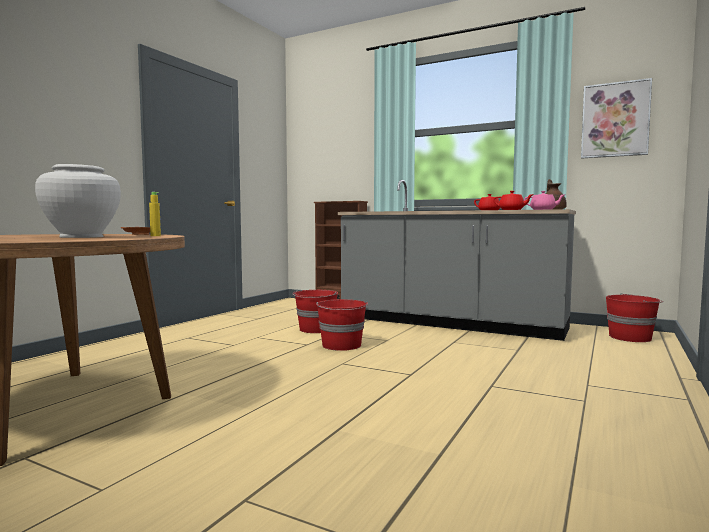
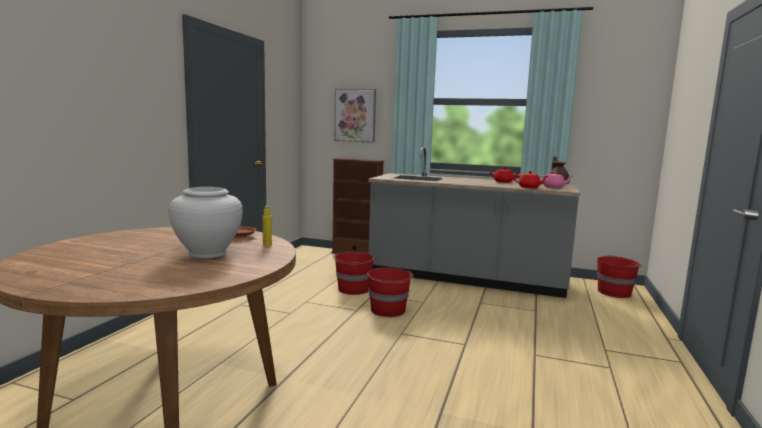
camera: 10 degrees left, 5 degrees up
picture [581,78,652,159] -> picture moved to [334,89,376,143]

